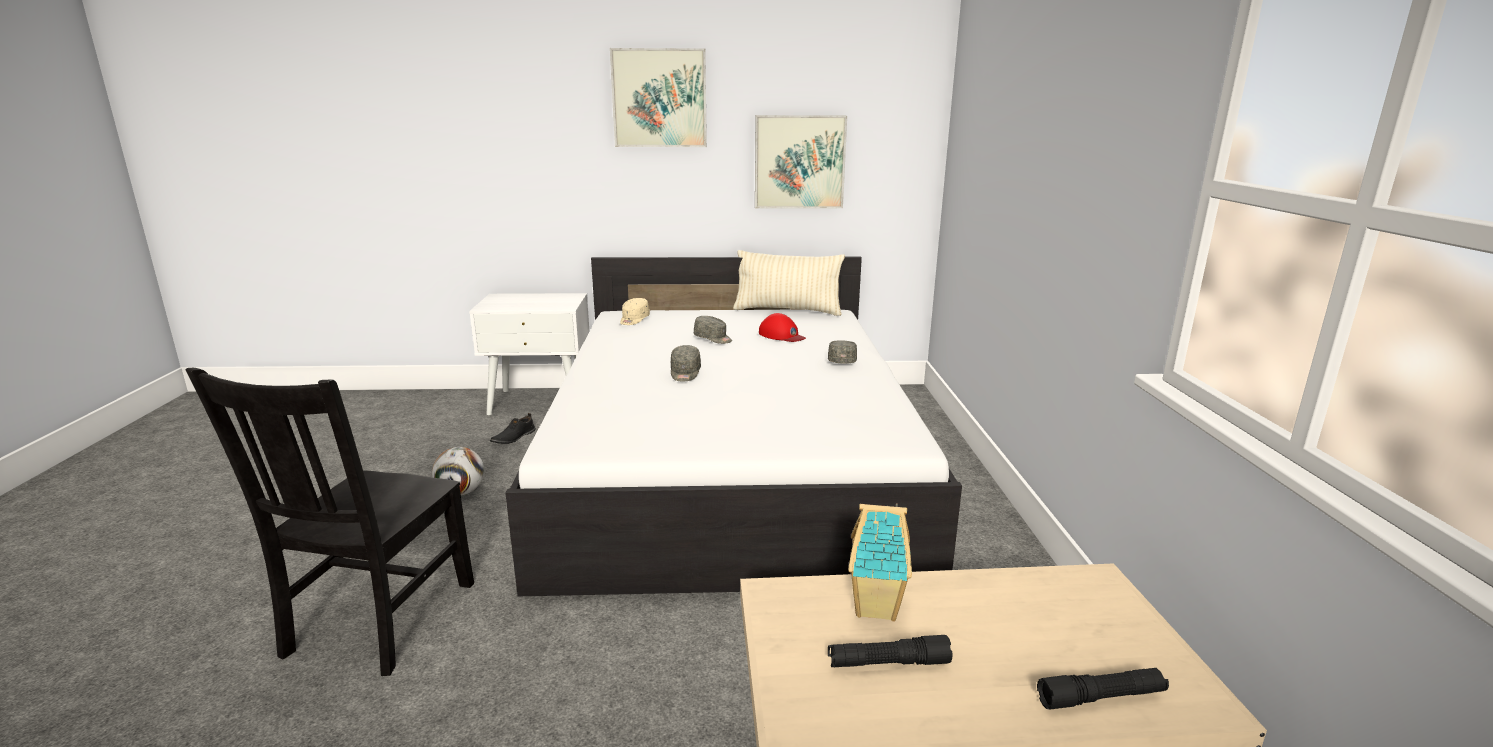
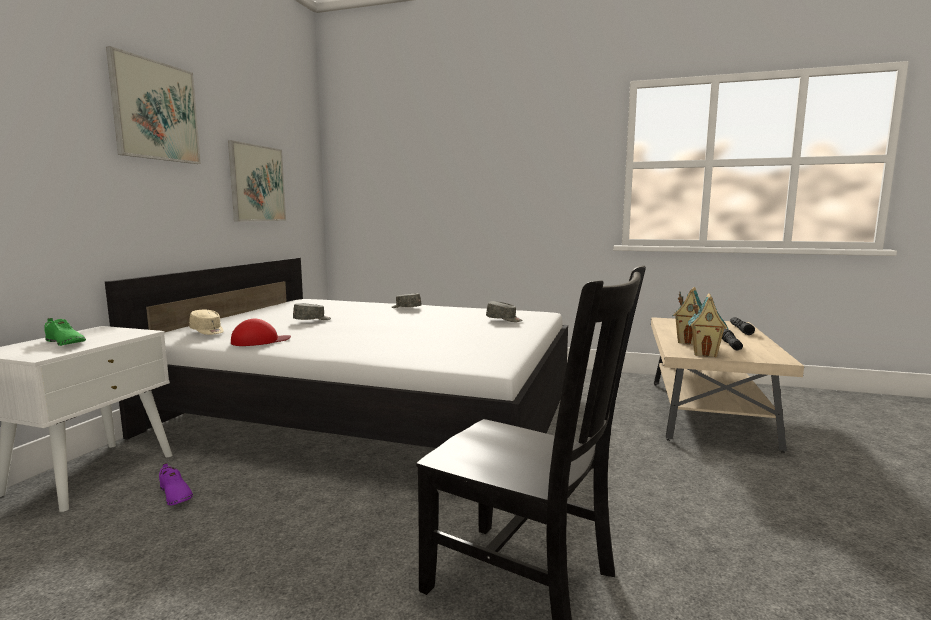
camera: 70 degrees left, 10 degrees down
football [432,447,484,496] -> none
black shoe [490,413,536,444] -> purple shoe [159,463,193,506]
grey cap [671,345,701,381] -> grey cap moved to [486,301,522,322]
beige pillow [733,250,845,316] -> none
red cap [759,313,806,342] -> red cap moved to [231,319,291,346]
none -> green shoe [45,318,86,346]
none -> toy house [688,293,728,357]

